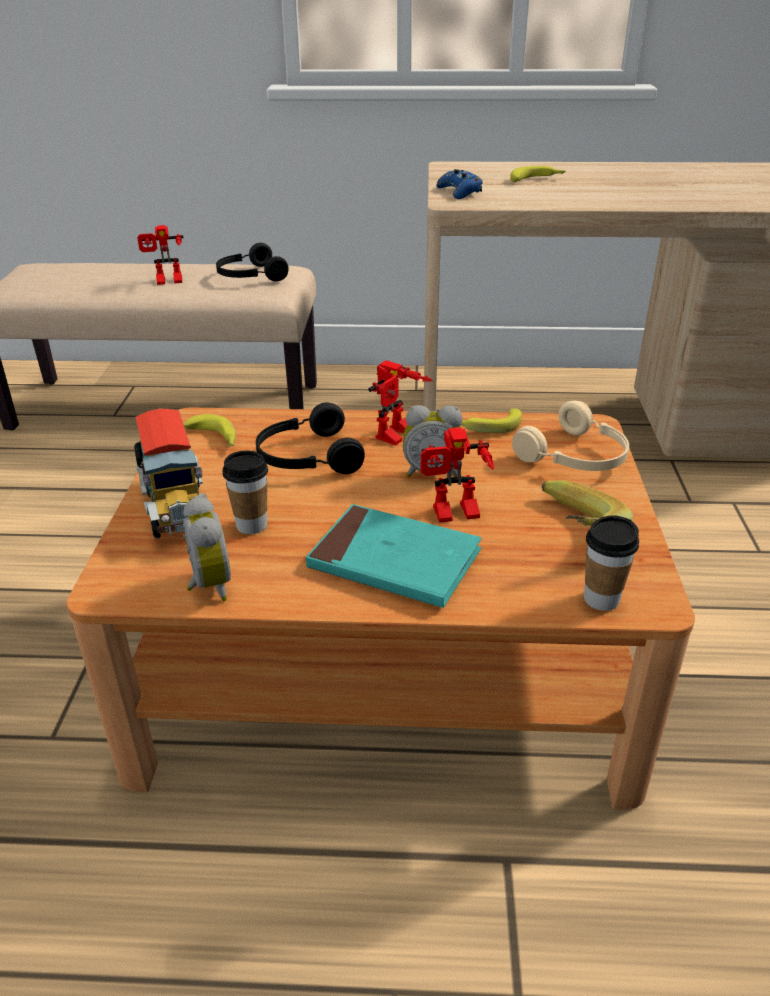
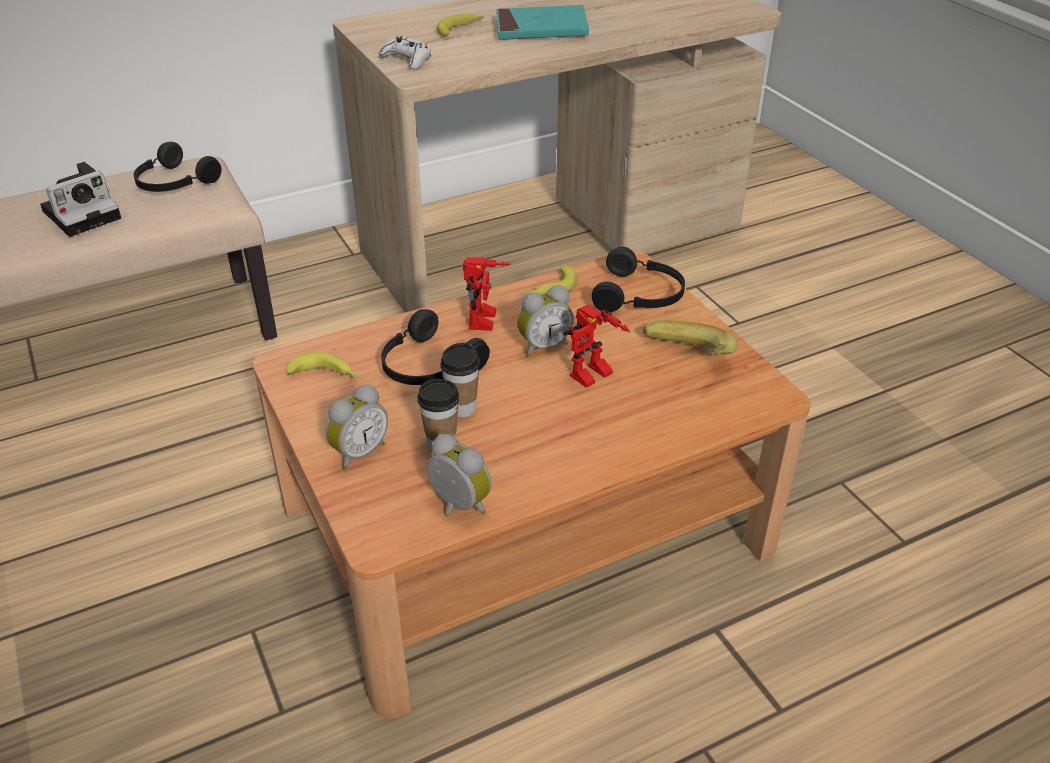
camera: 30 degrees left, 5 degrees up
toy truck [134,409,208,539] -> alarm clock [325,384,388,470]
toy robot [137,225,183,285] -> camera [40,162,121,237]
turquoise book [306,504,481,608] -> turquoise book moved to [496,5,589,40]
blue game controller [436,169,483,199] -> white game controller [379,36,431,70]
beige headphones [512,401,629,471] -> black headphones [592,247,685,312]
cup [584,515,639,611] -> cup moved to [440,343,480,417]

